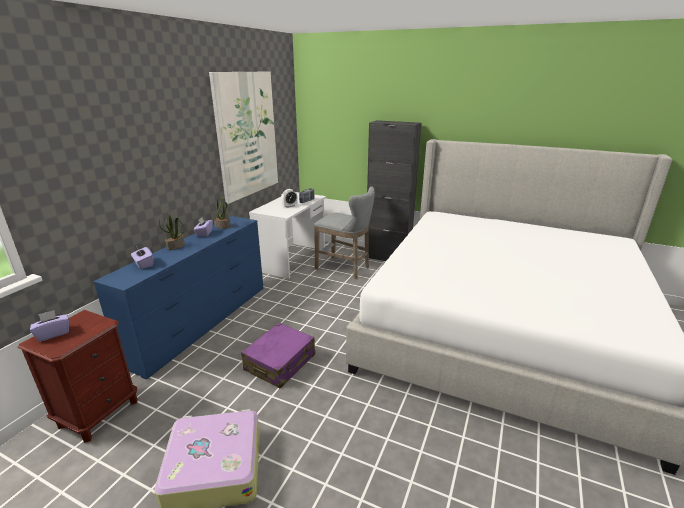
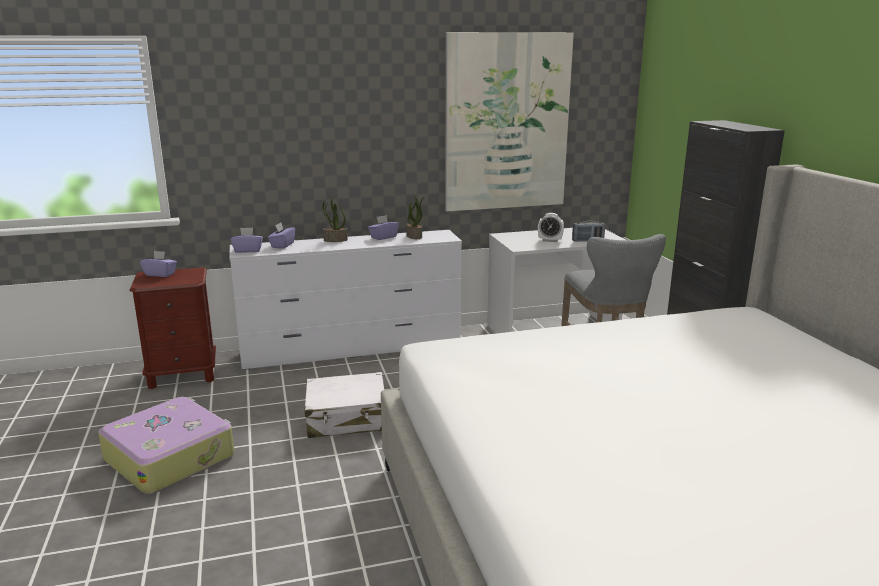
camera: 50 degrees right, 5 degrees down
blue dresser [93,216,264,379] -> white dresser [229,230,462,370]
purple suitcase [241,323,315,389] -> white suitcase [305,372,384,438]
none -> purple tissue box [230,228,263,253]

